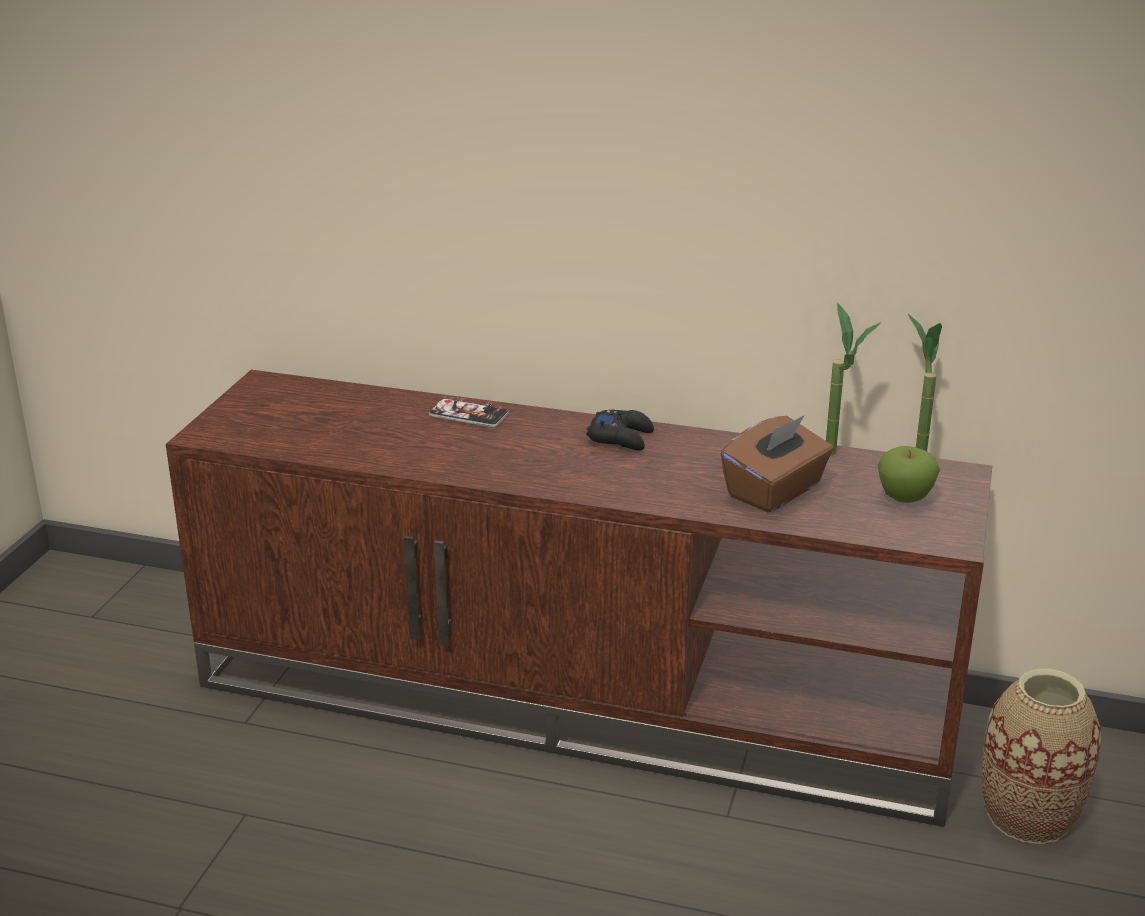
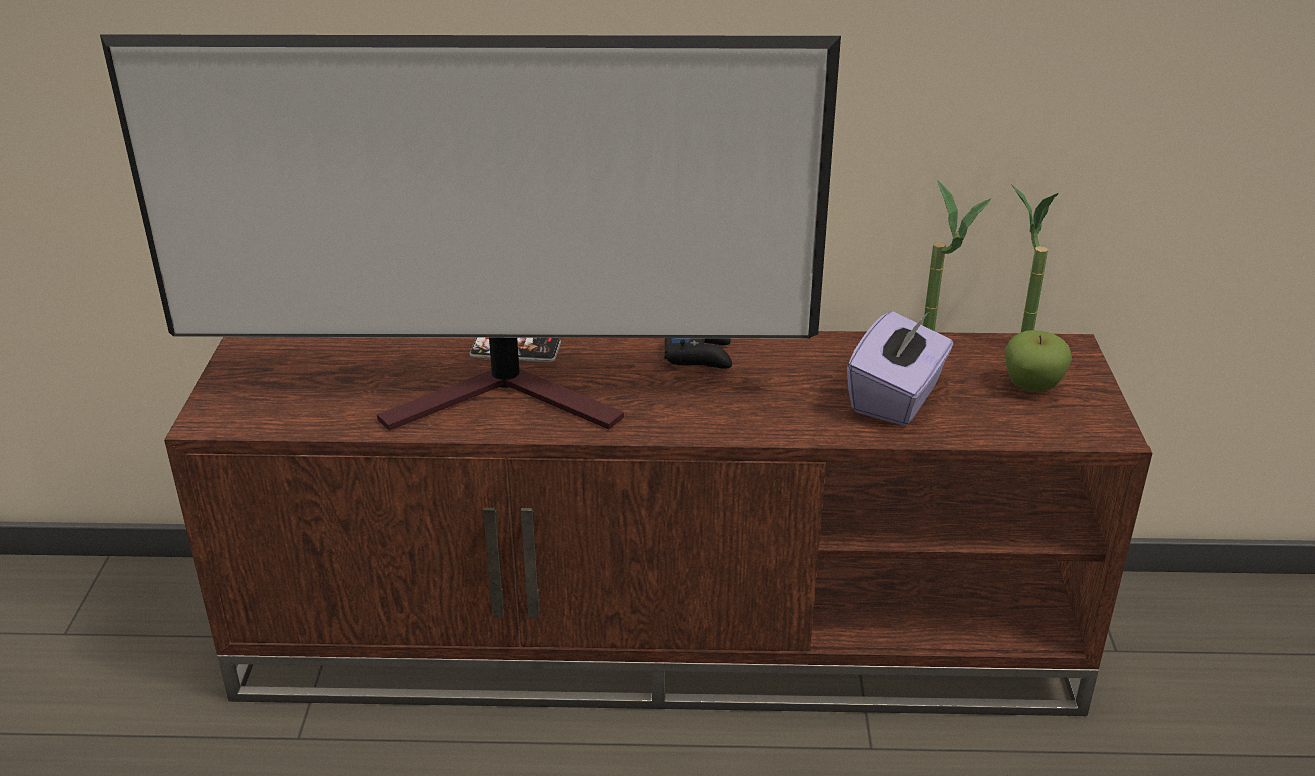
camera: 15 degrees left, 5 degrees up
brown tissue box [721,415,833,512] -> purple tissue box [847,311,953,426]
vase [982,669,1101,844] -> none
none -> television [100,34,841,431]

